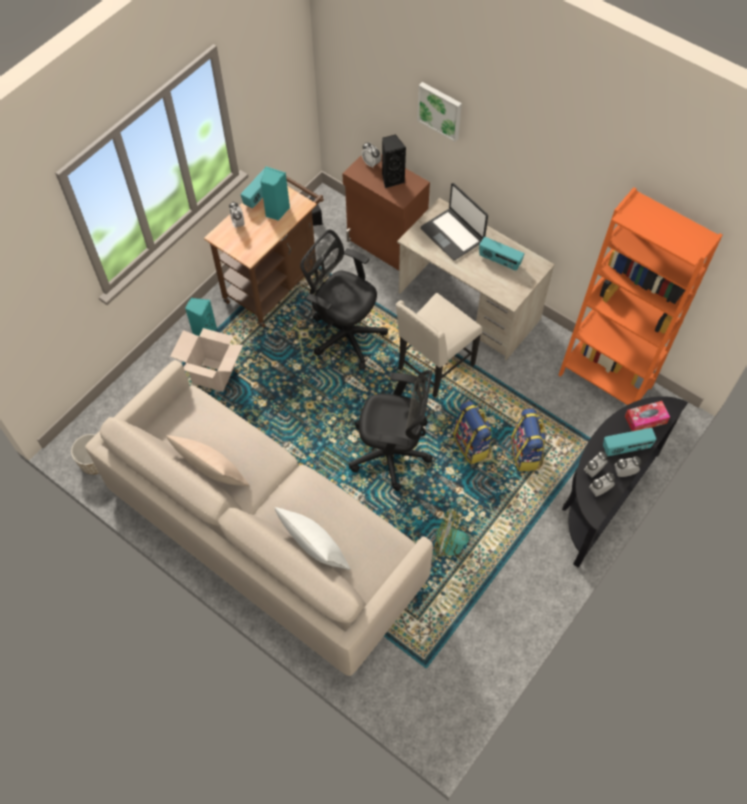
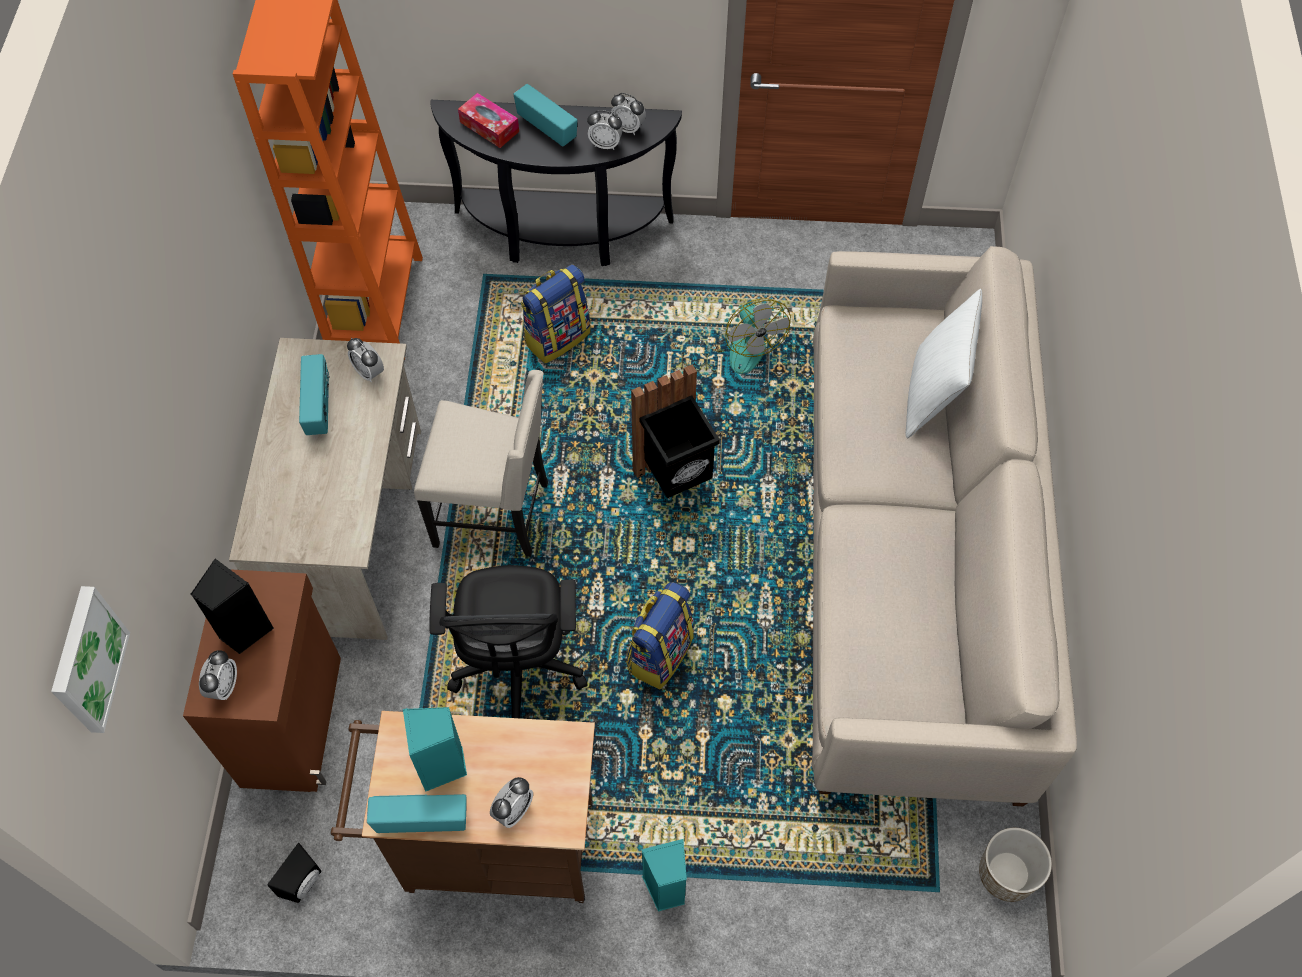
camera: 125 degrees left, 0 degrees up
beige pillow [166,435,249,486] -> none
cardboard box [170,328,243,392] -> none
black office chair [349,370,433,491] -> black trash can [631,364,720,498]
picture [417,82,462,142] -> picture moved to [51,586,130,733]
laptop [420,183,488,260] -> none
backpack [453,401,493,464] -> backpack moved to [626,582,694,689]
alarm clock [614,456,641,477] -> alarm clock moved to [347,338,384,382]

